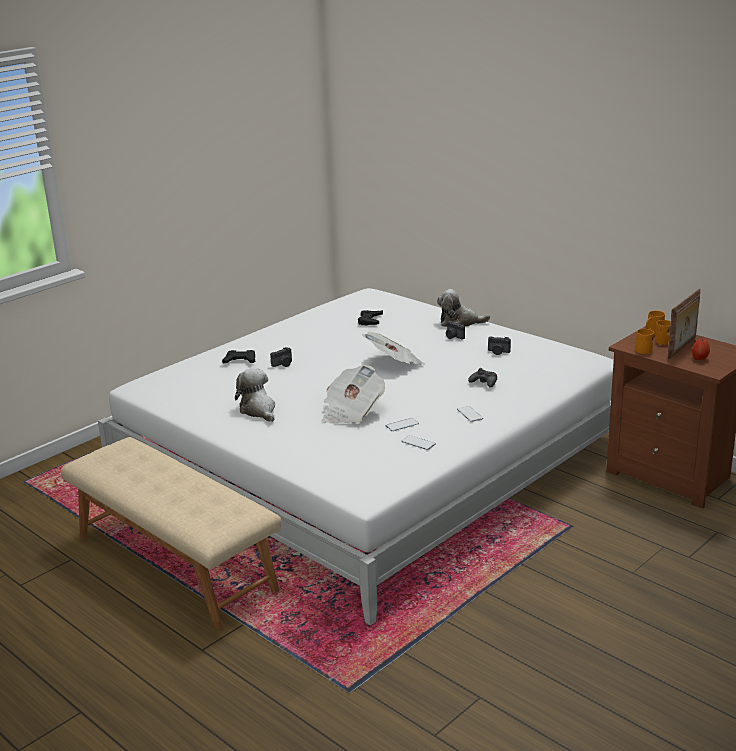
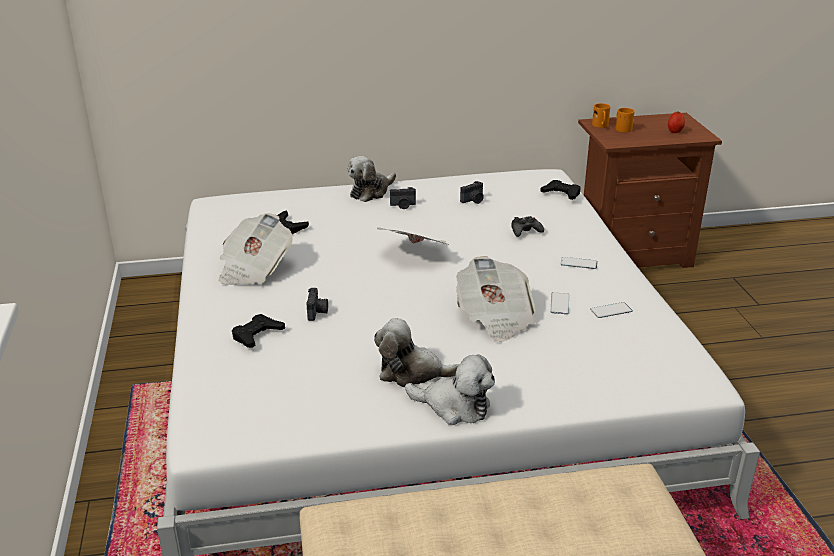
camera: 55 degrees left, 5 degrees up
orange mug [635,329,654,354] -> none
picture frame [667,289,700,360] -> none
none -> newspaper [219,213,292,285]
none -> plush toy [405,354,495,425]
none -> black game controller [540,180,581,200]

